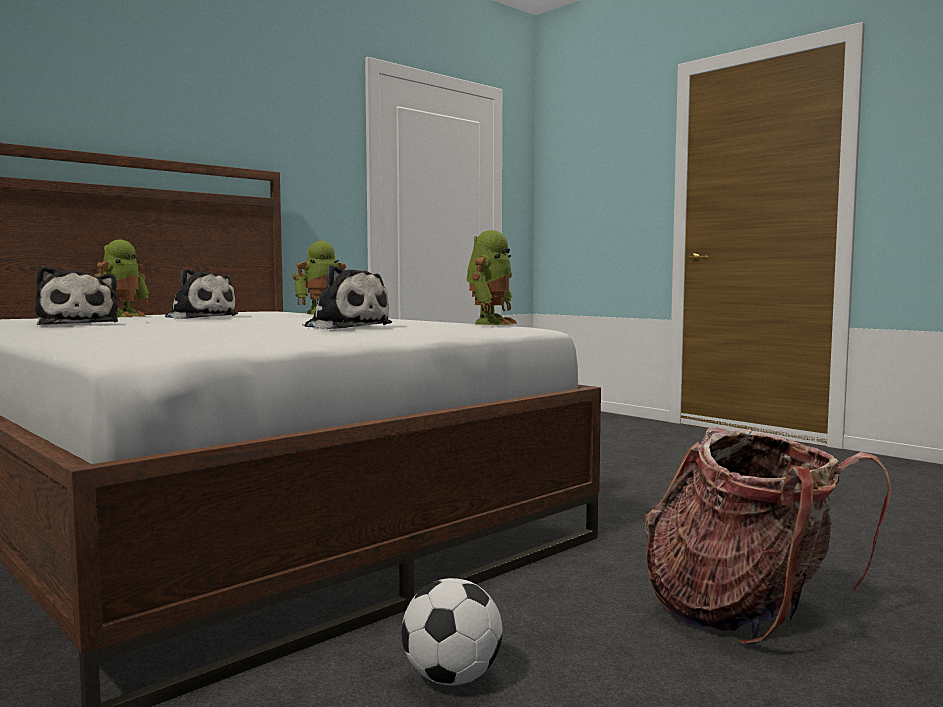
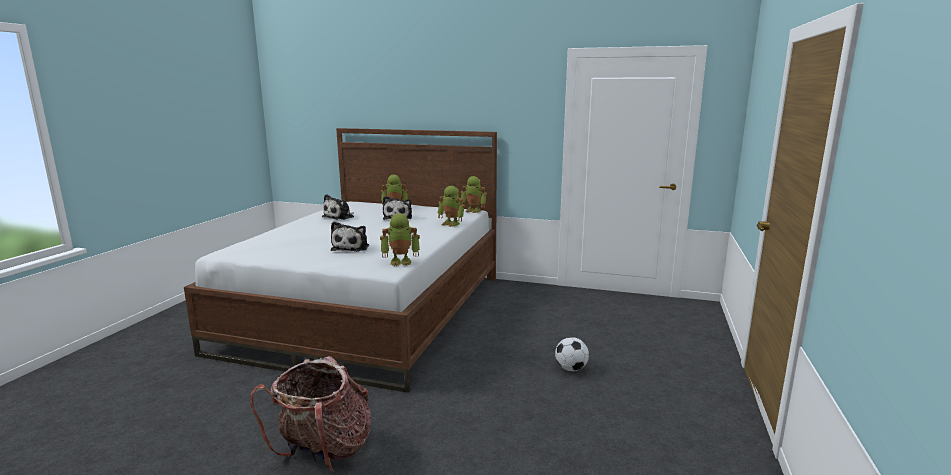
camera: 60 degrees right, 10 degrees up
football [401,578,502,685] -> football moved to [555,337,589,371]
none -> toy robot [461,176,487,213]

